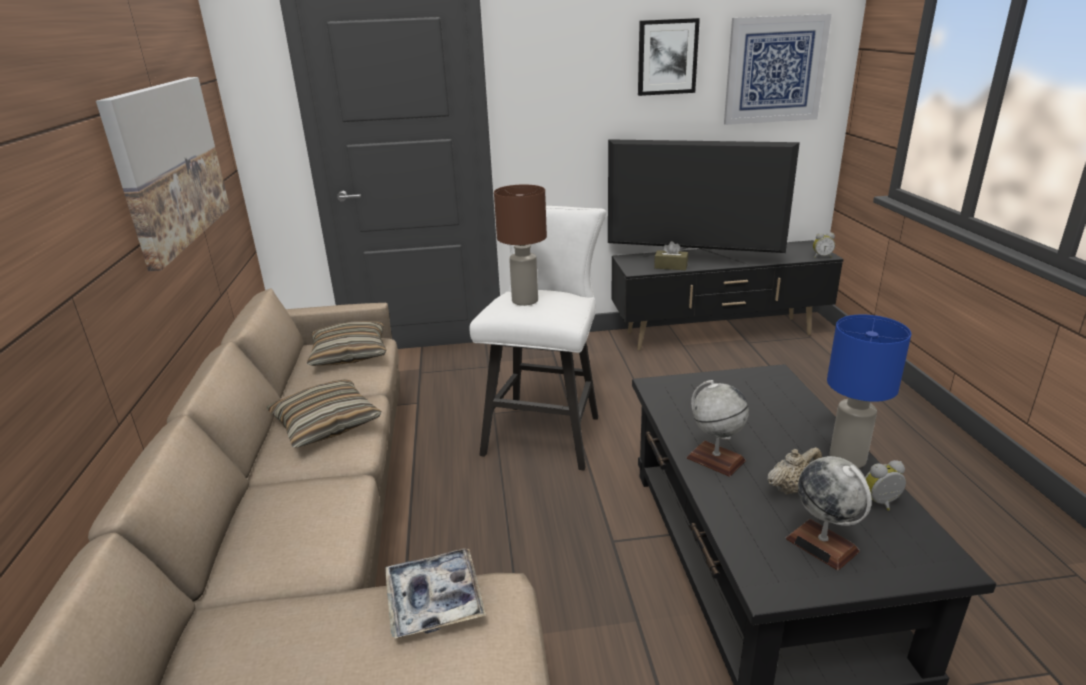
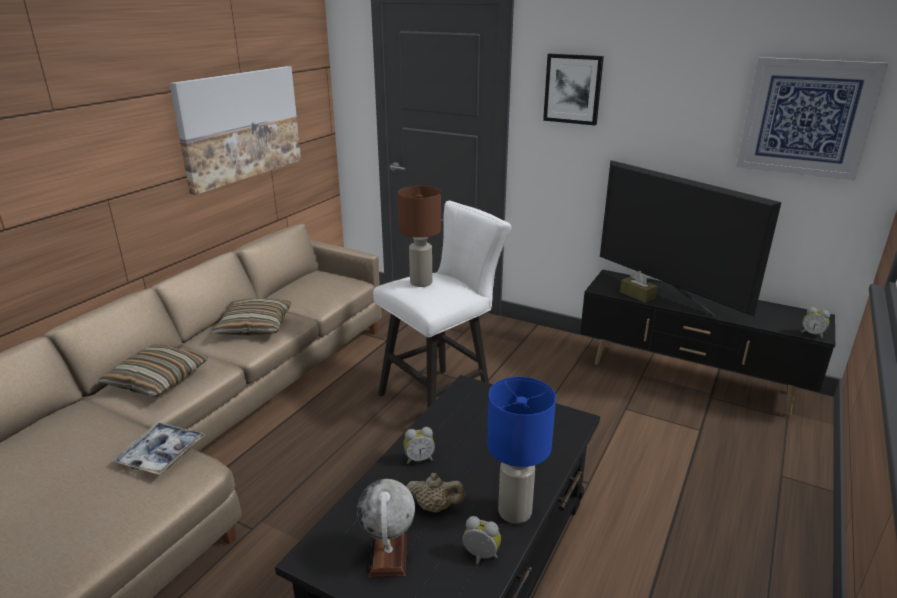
camera: 35 degrees right, 0 degrees up
pillow [307,321,387,366] -> pillow moved to [99,344,208,397]
picture [638,18,700,96] -> picture moved to [543,54,604,126]
globe [686,380,749,477] -> alarm clock [403,427,435,464]

